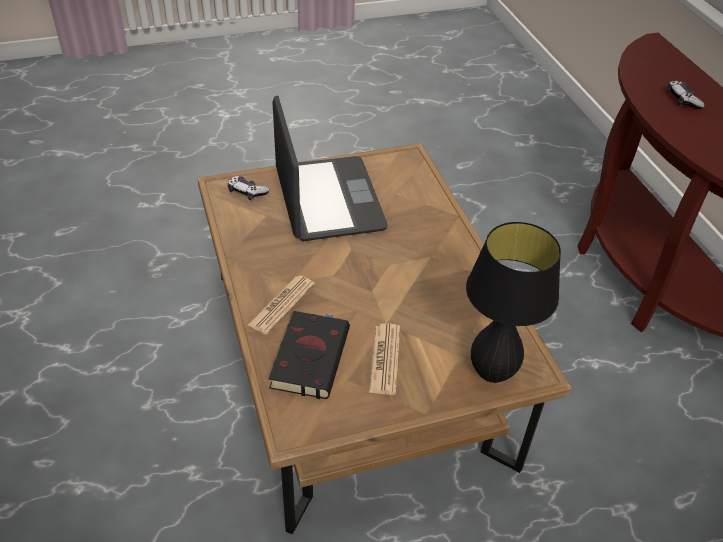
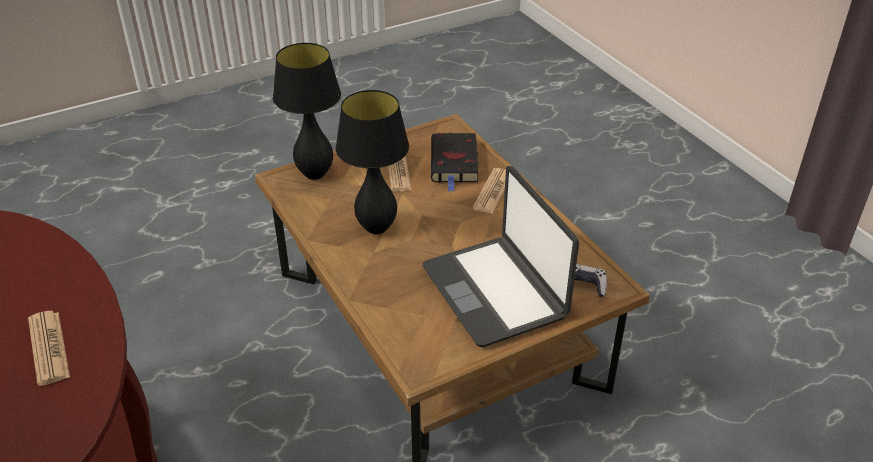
camera: 170 degrees right, 5 degrees down
game controller [667,80,705,109] -> newspaper [28,311,70,386]
none -> black table lamp [335,90,409,234]

